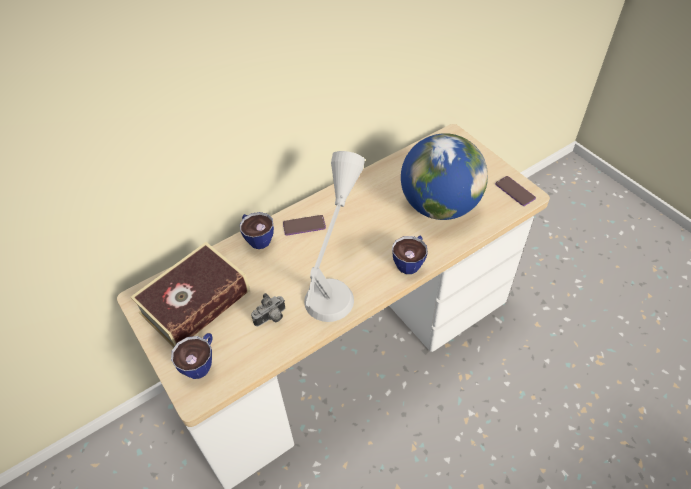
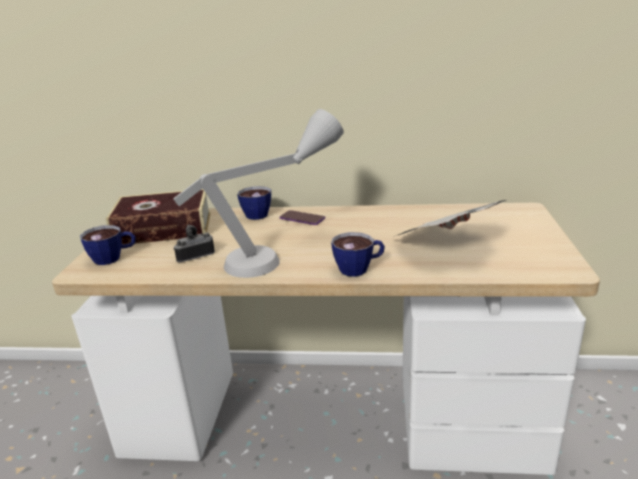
camera: 40 degrees right, 25 degrees down
camera [251,293,285,326] -> camera turned 150 degrees clockwise [174,225,215,262]
globe [401,133,488,220] -> newspaper [396,200,506,236]
phone [495,176,536,206] -> none

